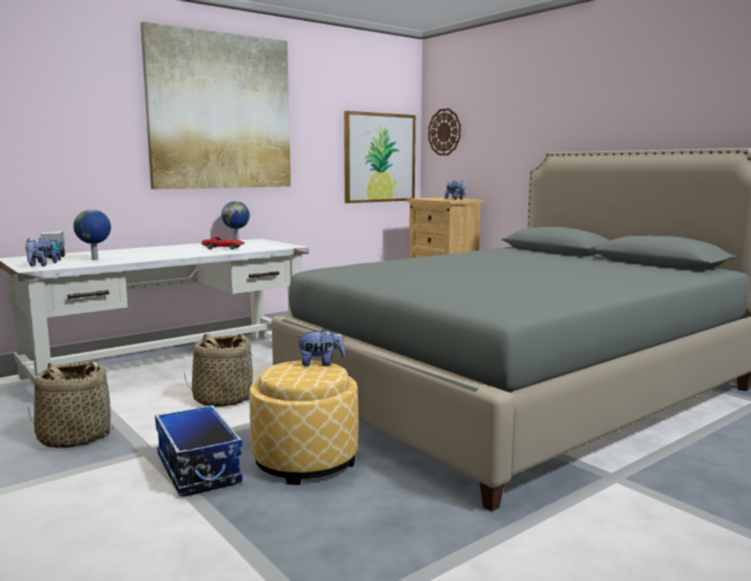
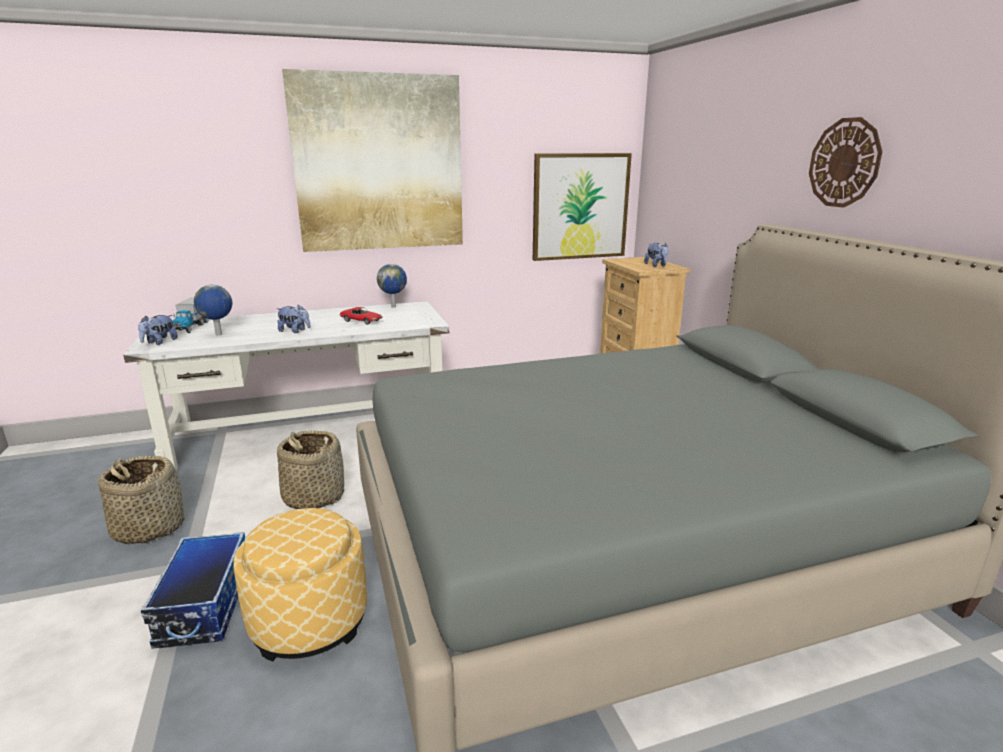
camera: 20 degrees right, 10 degrees up
plush toy [297,328,345,366] -> plush toy moved to [277,304,311,333]
wall clock [428,108,461,156] -> wall clock moved to [809,117,883,208]

